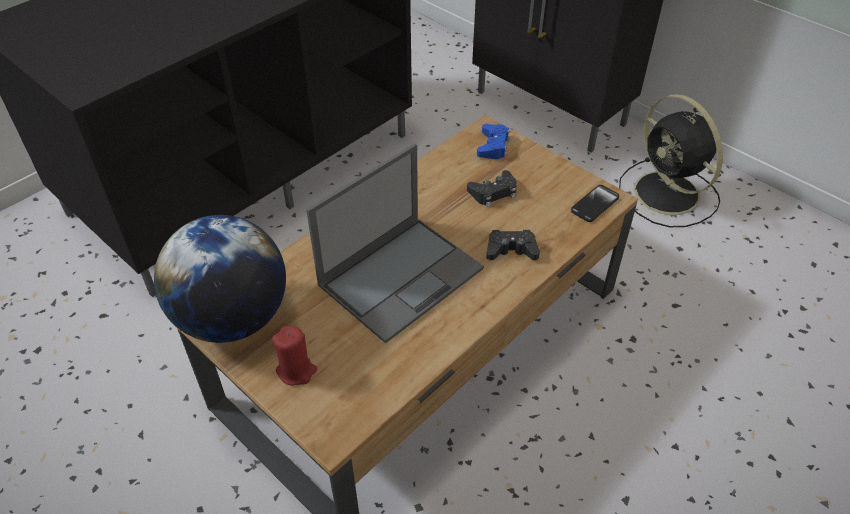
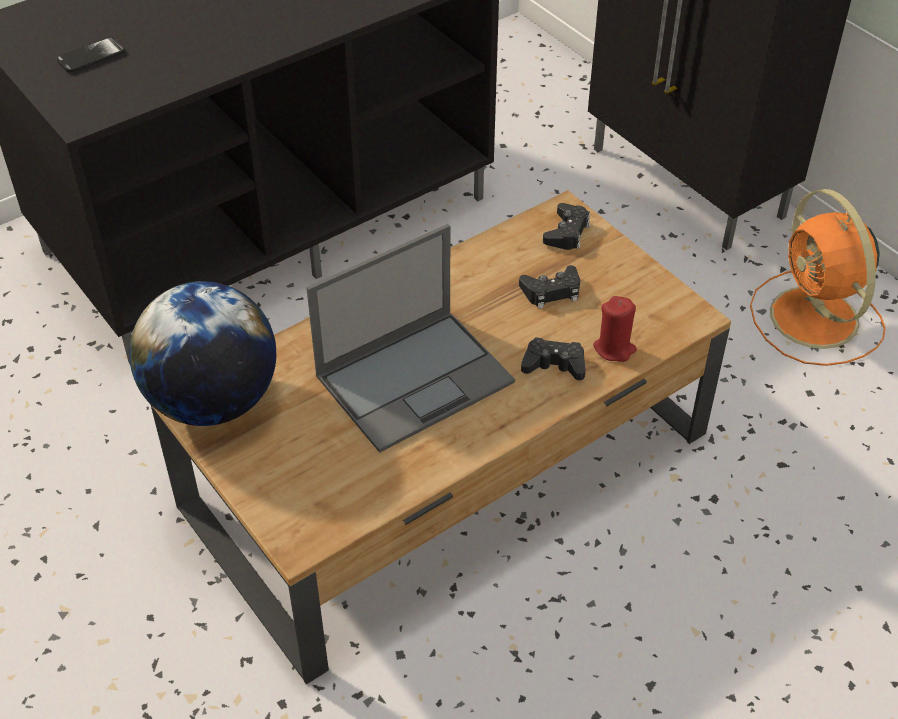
camera: 10 degrees right, 0 degrees up
red candle [272,326,317,386] -> red candle moved to [593,296,637,362]
blue game controller [477,124,509,159] -> black game controller [543,203,590,250]
phone [571,185,619,222] -> phone moved to [56,37,125,73]
black fan [619,94,723,227] -> orange fan [750,189,886,366]

